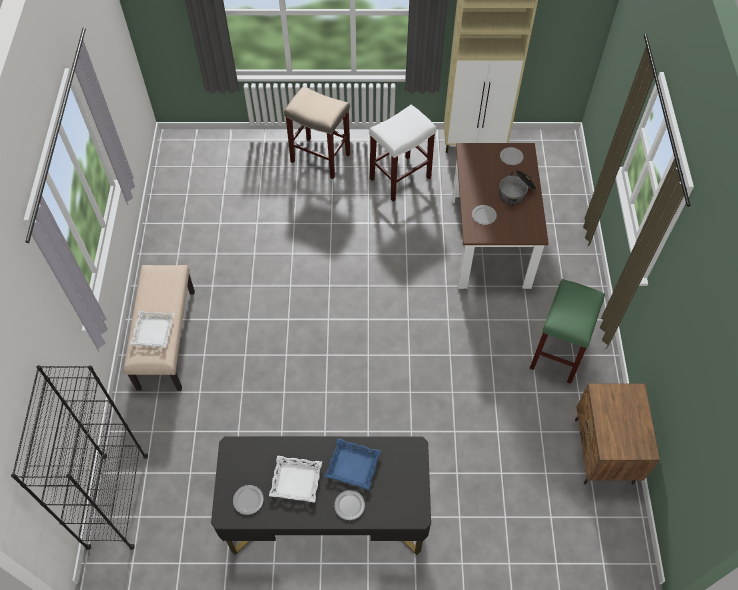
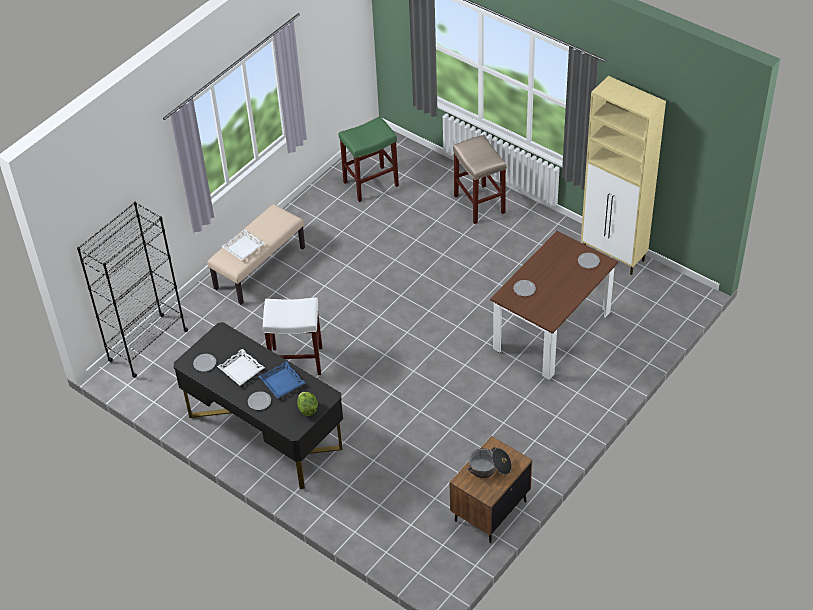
camera: 40 degrees right, 10 degrees down
white stool [369,104,436,201] -> white stool moved to [263,297,322,375]
cooking pot [499,170,536,205] -> cooking pot moved to [467,447,512,478]
green stool [529,279,605,384] -> green stool moved to [339,116,399,202]
none -> lettuce [297,392,318,416]

